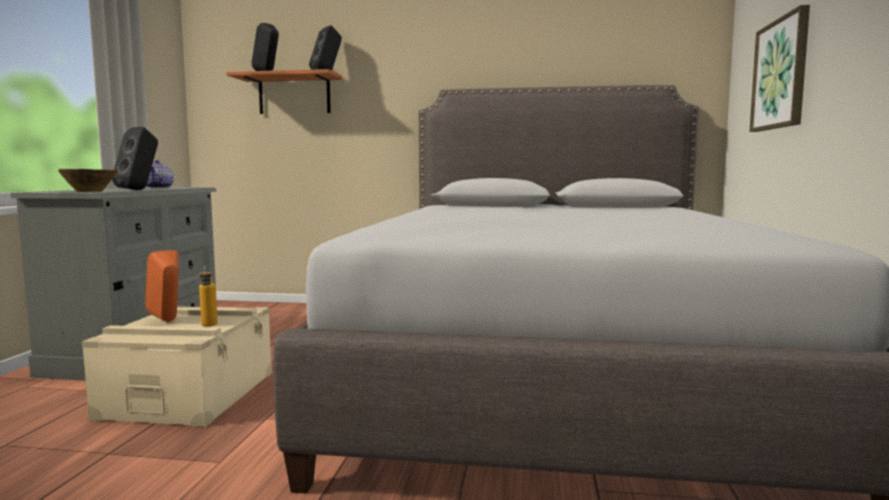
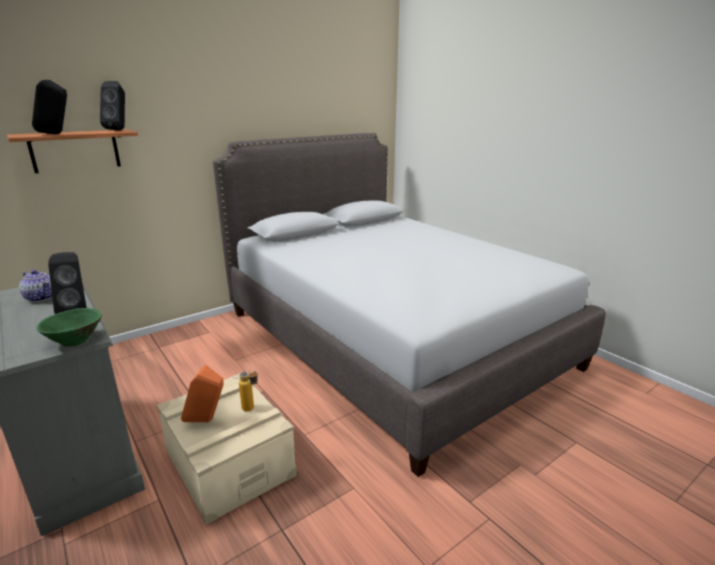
camera: 45 degrees left, 15 degrees up
brown bowl [58,169,118,192] -> green bowl [37,308,102,347]
picture [749,5,810,132] -> none

